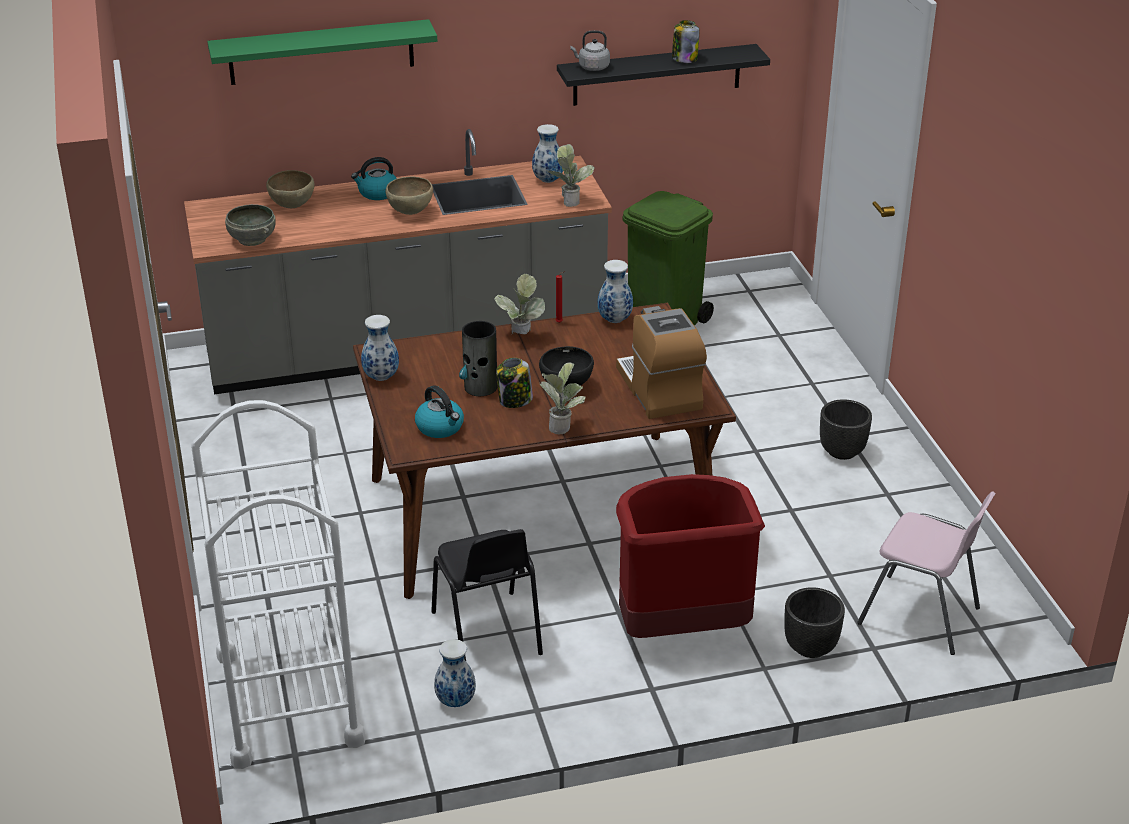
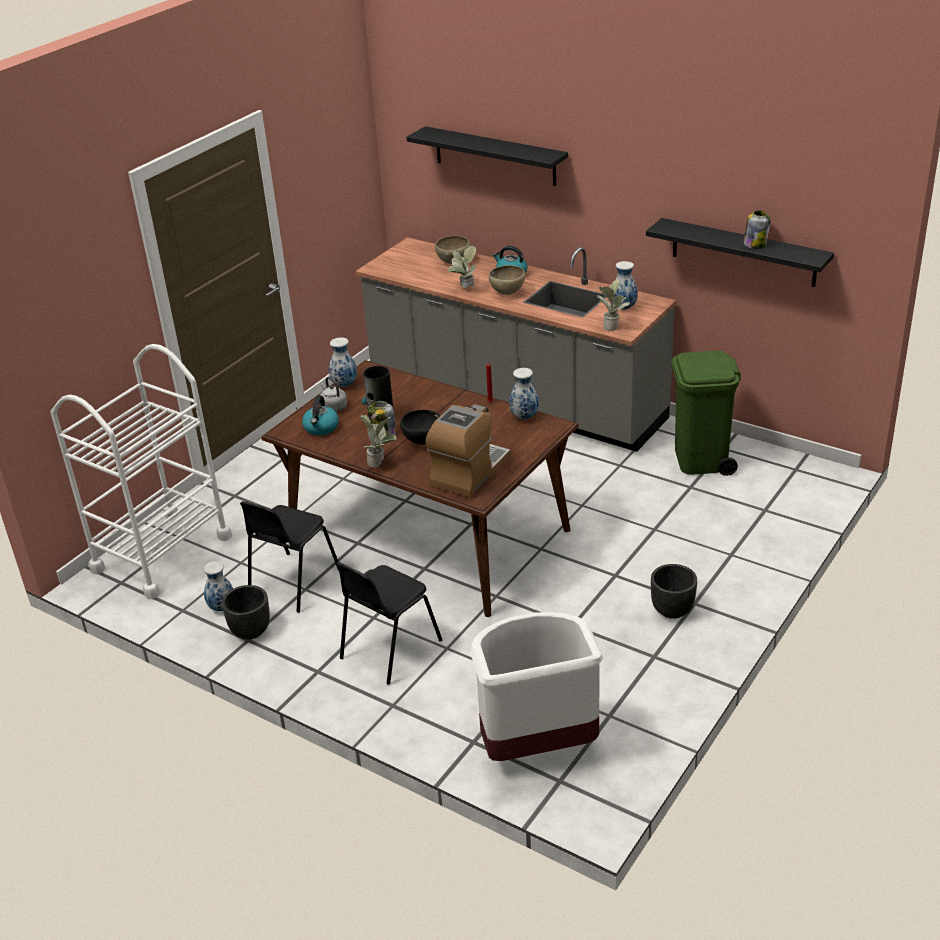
camera: 50 degrees right, 0 degrees up
green shelf [207,19,437,85] -> black shelf [407,126,568,186]
grey bowl [225,204,276,246] -> none
potted plant [494,274,545,334] -> potted plant moved to [448,246,476,289]
grey kettle [570,31,610,71] -> grey kettle moved to [320,377,347,412]
red trash can [616,474,765,638] -> black chair [336,562,442,685]
black planter [784,587,845,658] -> black planter moved to [222,585,270,639]
pink chair [857,491,996,655] -> white trash can [470,612,604,761]

